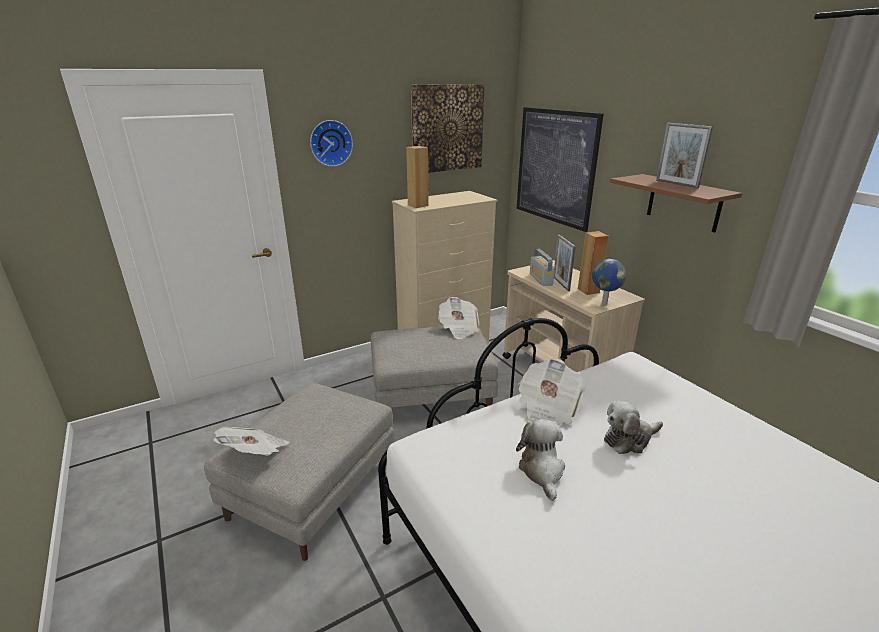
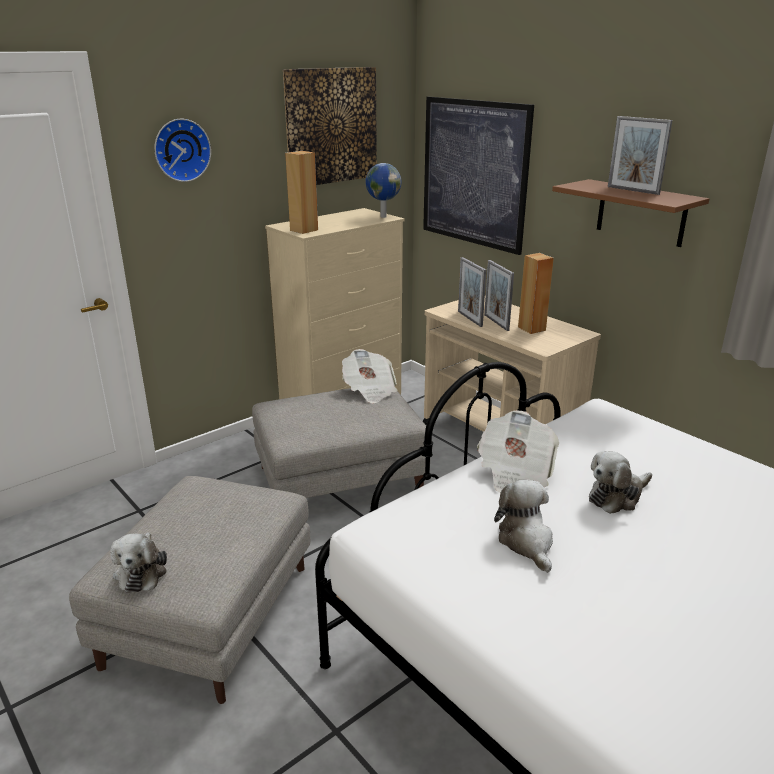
camera: 10 degrees left, 0 degrees up
newspaper [213,427,289,455] -> plush toy [111,532,167,593]
radio [530,249,555,286] -> picture frame [458,257,486,327]
globe [592,259,626,305] -> globe moved to [365,163,401,218]

